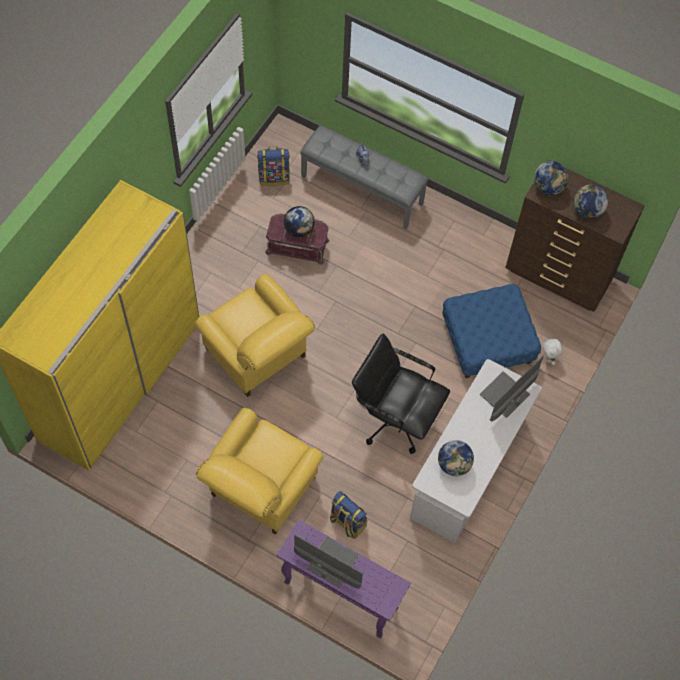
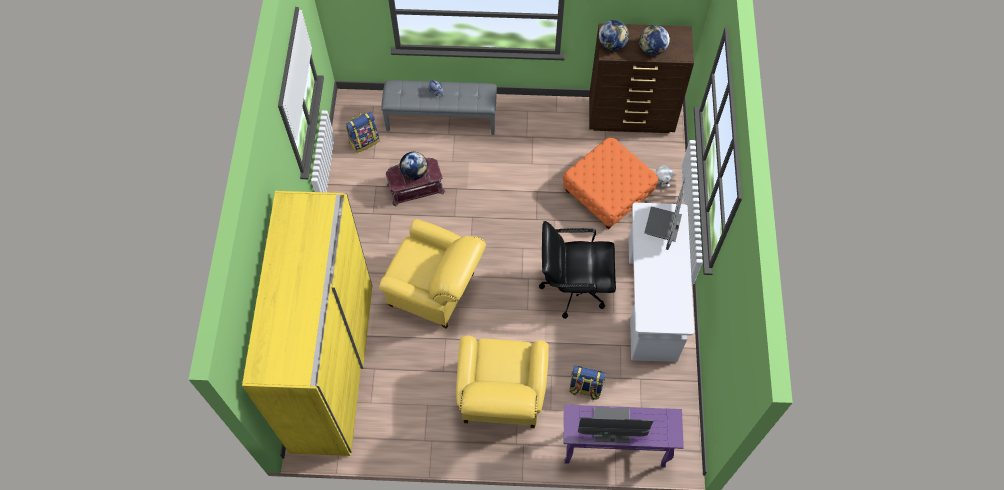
camera: 25 degrees left, 0 degrees up
globe [438,440,474,476] -> none
blue ottoman [443,284,541,378] -> orange ottoman [563,138,659,230]

